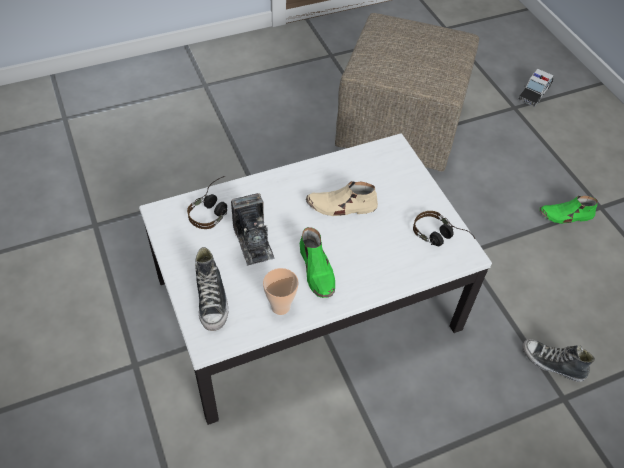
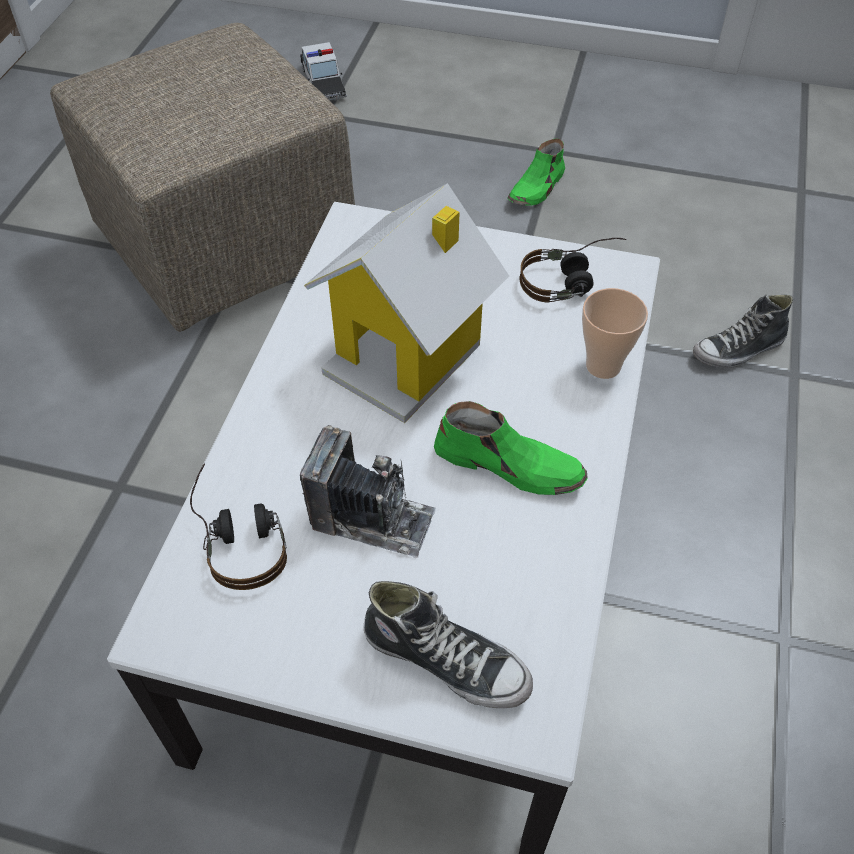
camera: 50 degrees left, 0 degrees up
cup [263,268,299,315] -> cup moved to [582,288,648,379]
beige shoe [306,181,378,216] -> toy house [304,183,509,423]

